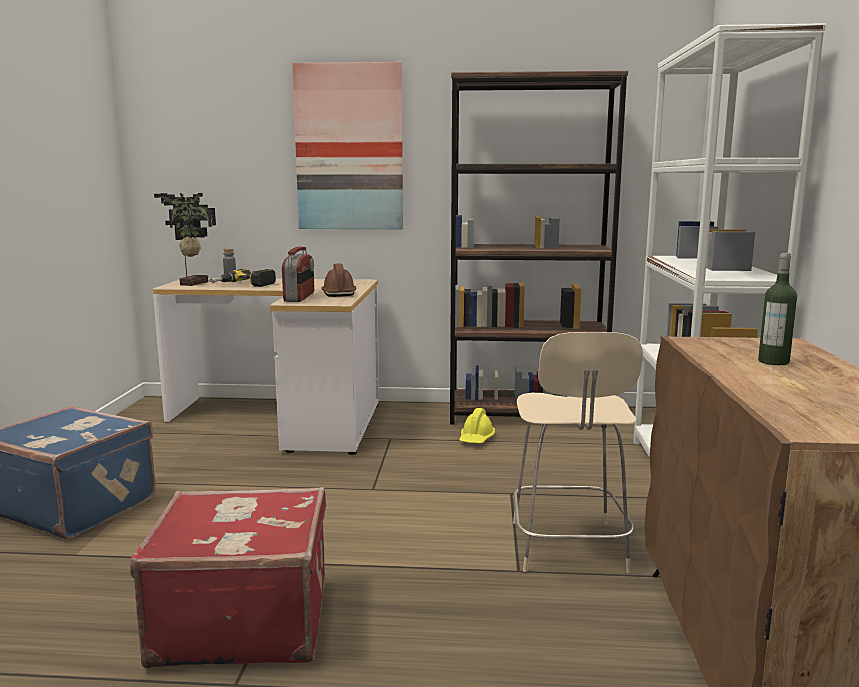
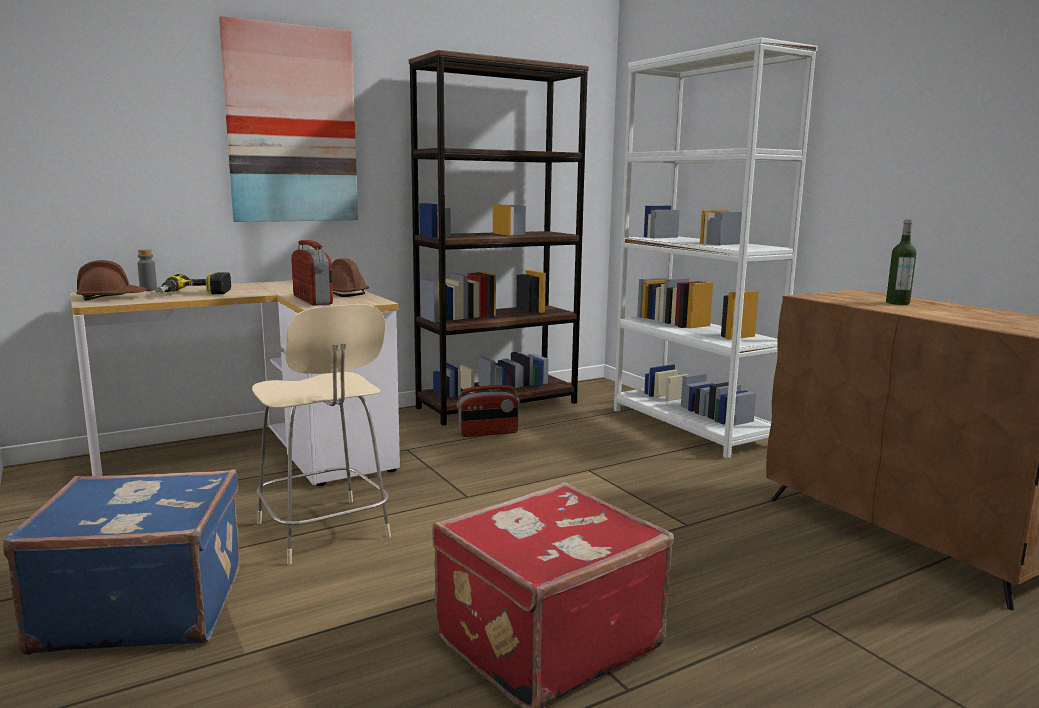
camera: 35 degrees left, 0 degrees up
potted plant [154,193,216,286] -> brown hard hat [76,260,147,301]
yellow hard hat [459,408,495,443] -> radio [457,385,520,437]
beige chair [513,332,643,573] -> beige chair moved to [252,304,391,564]

